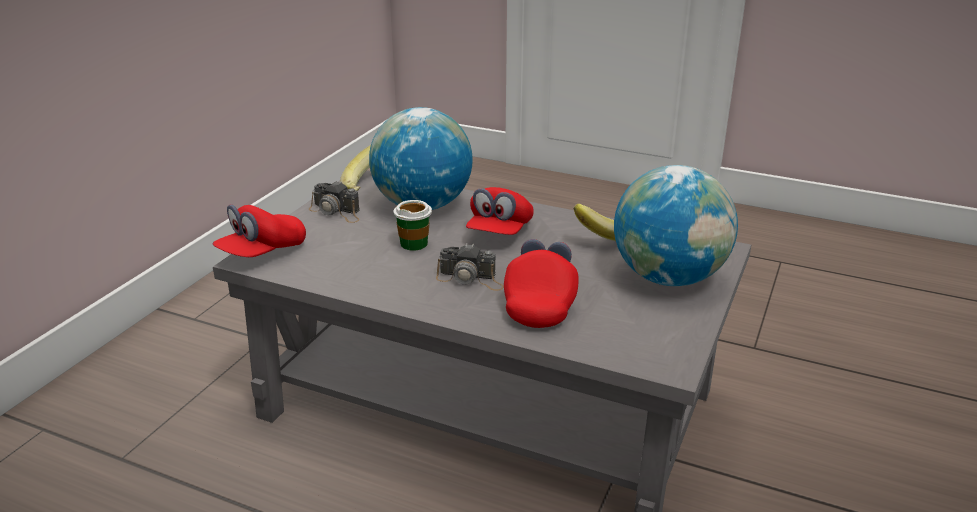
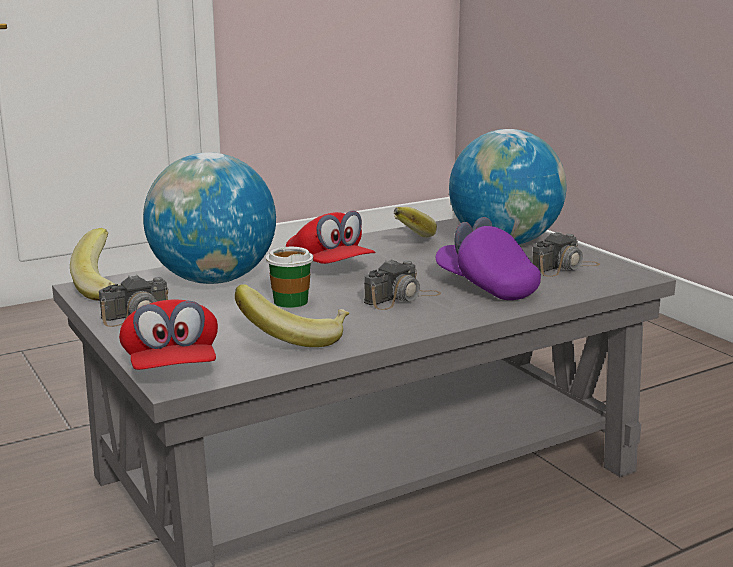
camera: 55 degrees left, 10 degrees down
red cap [504,239,579,328] -> purple cap [436,217,541,300]
none -> banana [235,284,349,347]
none -> camera [532,231,600,277]

